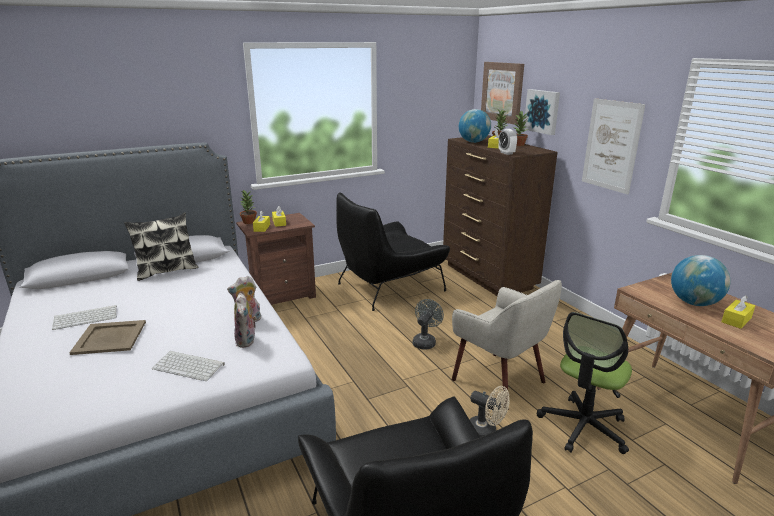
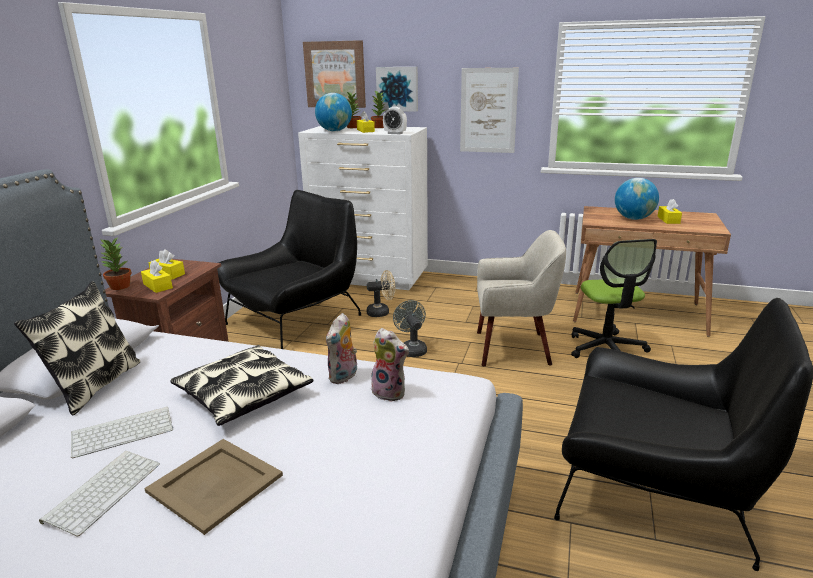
camera: 45 degrees left, 0 degrees up
keyboard [152,351,225,381] -> keyboard moved to [71,407,173,458]
black armchair [336,193,450,311] -> black armchair turned 150 degrees counterclockwise [217,190,361,349]
brown dresser [443,135,557,296] -> white dresser [298,126,428,290]
beige fan [470,386,510,437] -> beige fan moved to [367,270,395,317]
none -> pillow [170,345,313,426]

